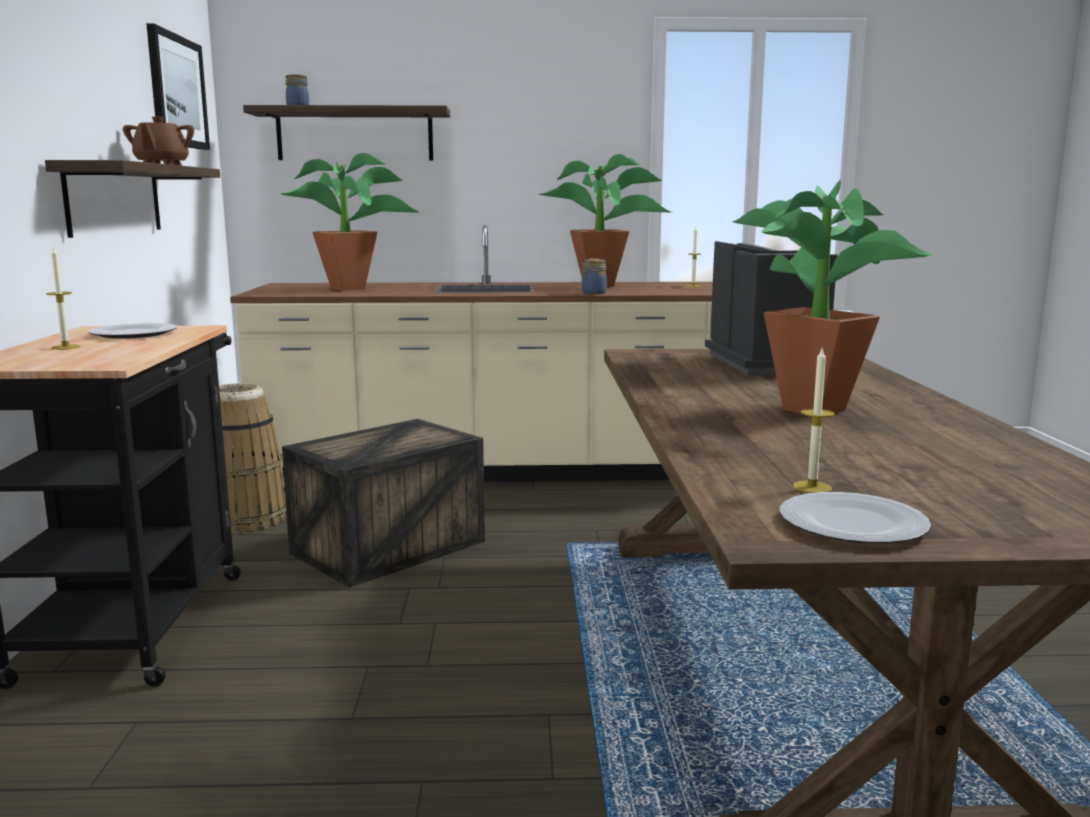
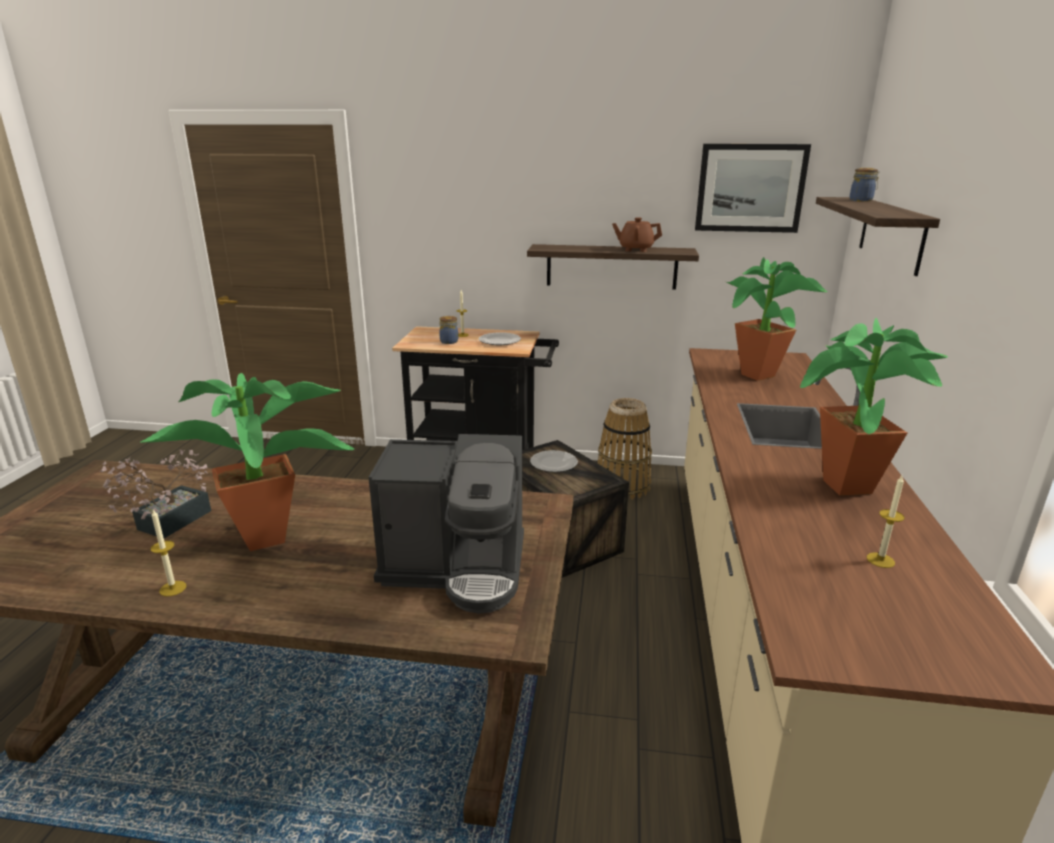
camera: 100 degrees right, 10 degrees up
jar [581,259,607,295] -> jar moved to [439,316,458,344]
plate [780,492,931,543] -> plate moved to [530,450,578,472]
candle [793,349,835,493] -> candle moved to [151,509,186,596]
none -> potted plant [100,450,211,538]

